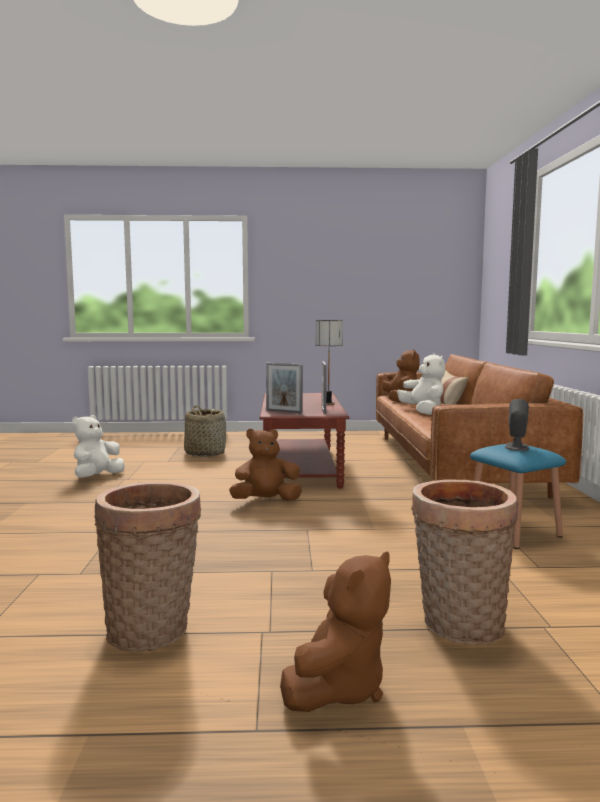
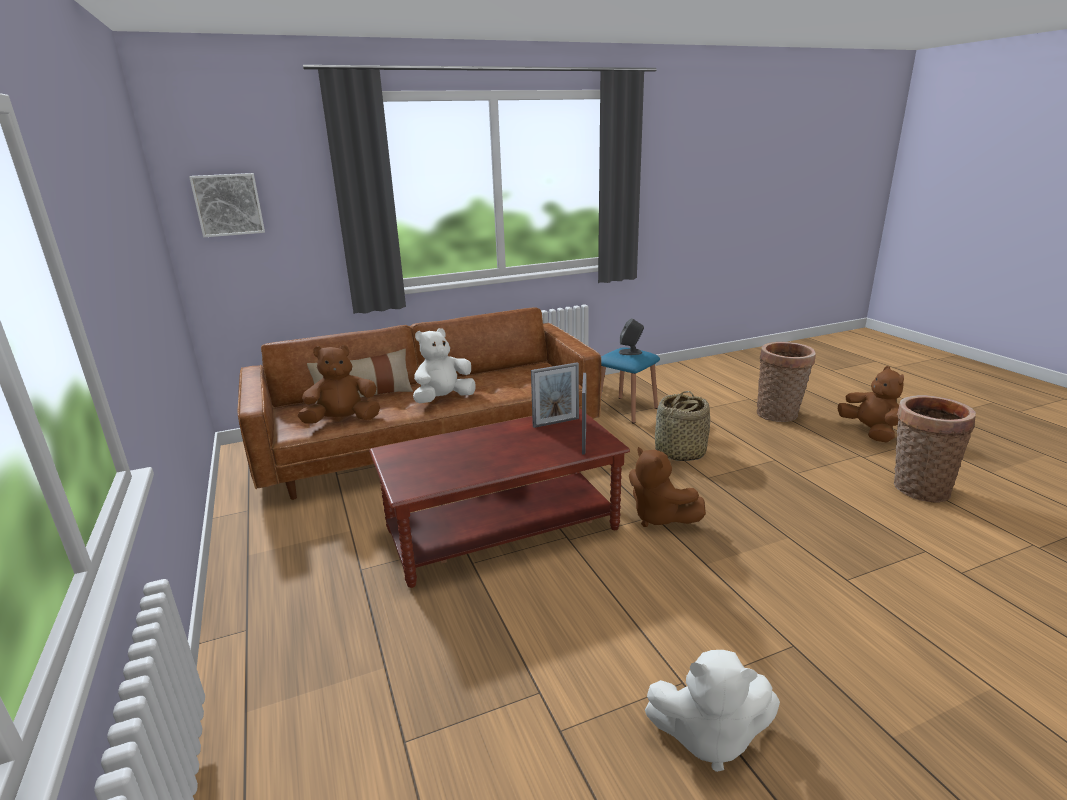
camera: 110 degrees left, 15 degrees up
basket [184,405,226,457] -> basket moved to [655,391,710,461]
brown plush toy [280,552,391,712] -> brown plush toy turned 60 degrees clockwise [838,366,904,442]
table lamp [316,320,343,405] -> none
none -> picture [189,173,265,237]

